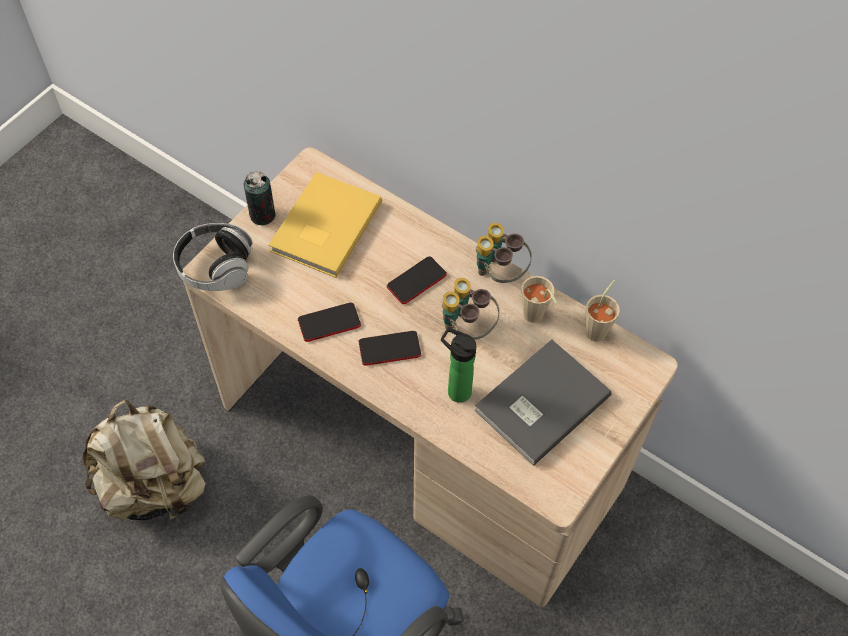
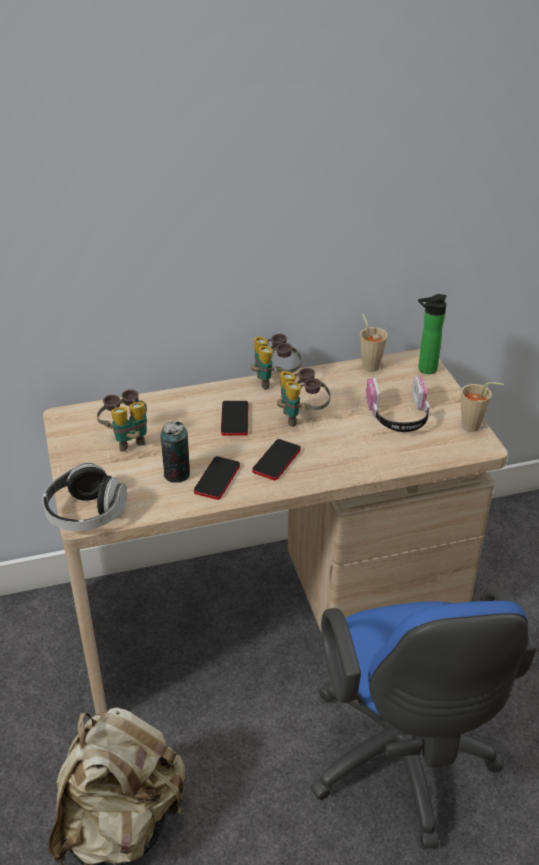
camera: 50 degrees left, 20 degrees down
can [244,171,275,226] -> can moved to [160,421,190,483]
yellow book [268,172,382,278] -> binoculars [97,389,147,452]
bottle [441,327,476,403] -> bottle moved to [418,294,447,374]
grey book [475,339,612,466] -> headphones [366,375,431,432]
beige cup [521,276,557,323] -> beige cup moved to [461,382,504,432]

